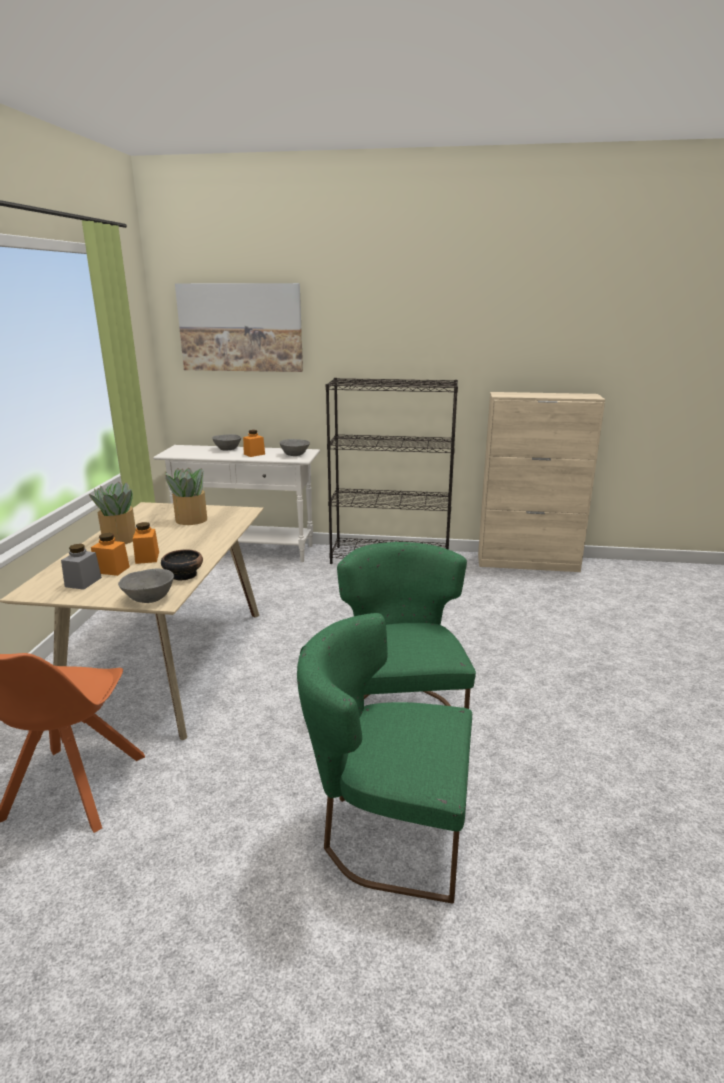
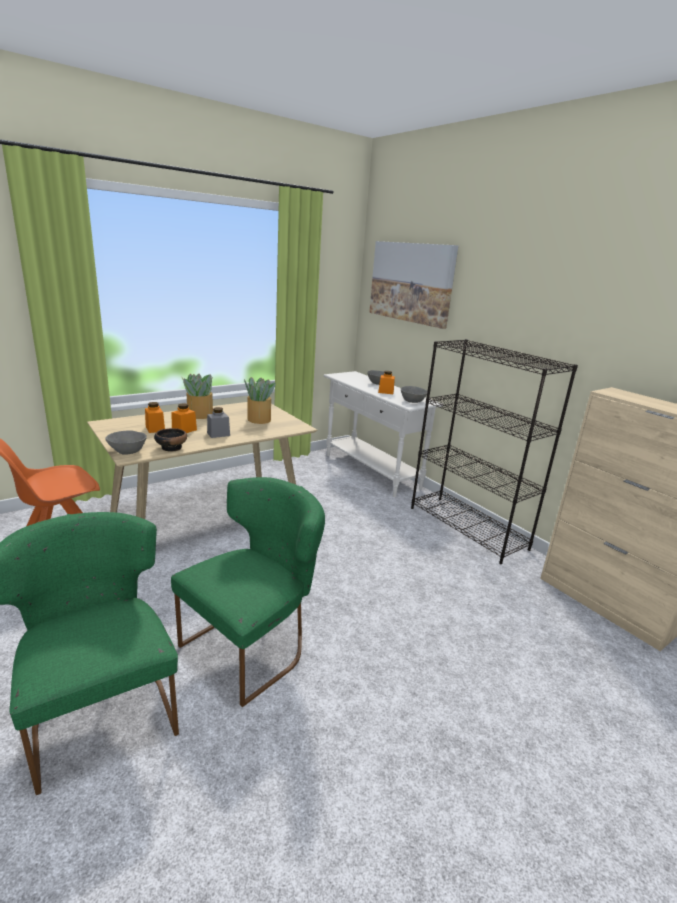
camera: 45 degrees right, 0 degrees up
grey jar [61,544,102,590] -> grey jar moved to [207,407,230,438]

